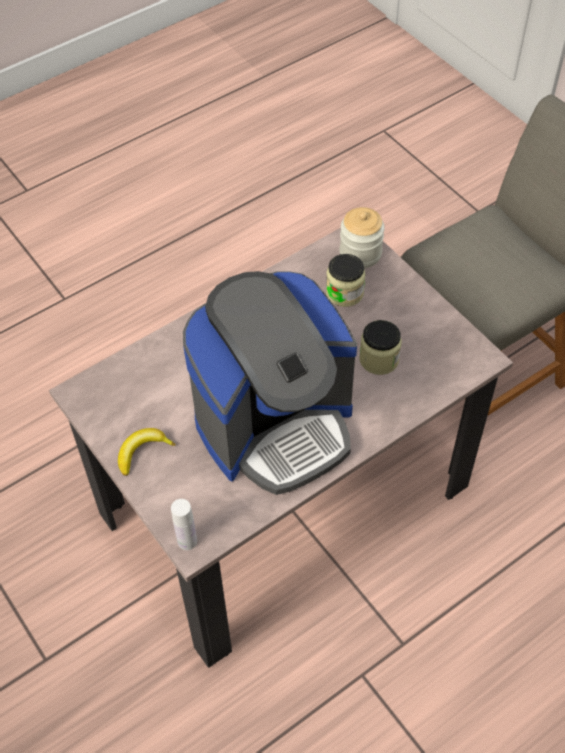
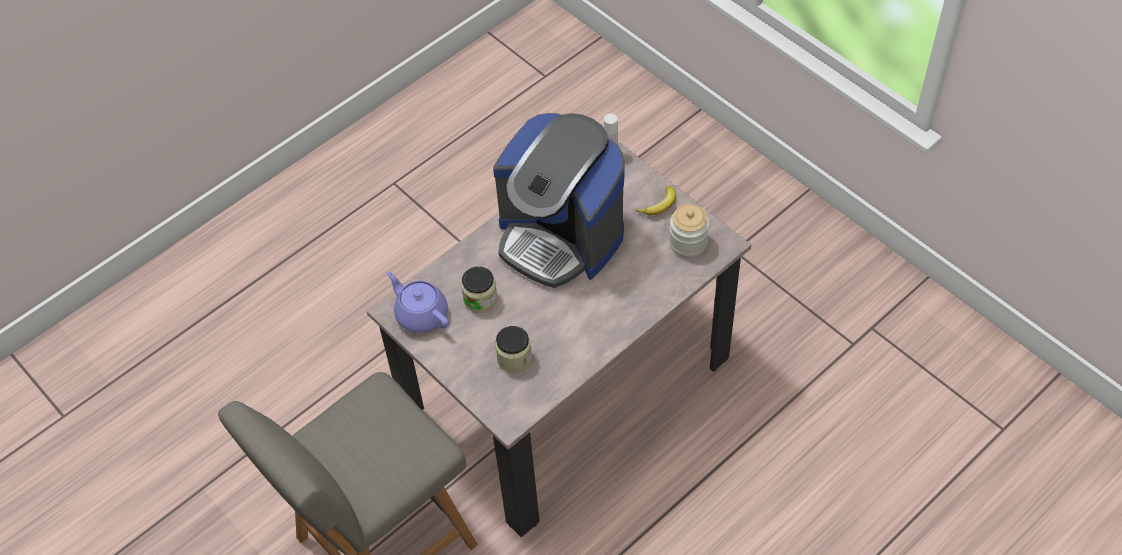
camera: 175 degrees right, 0 degrees up
coffee machine [183,271,357,495] -> coffee machine turned 105 degrees counterclockwise [493,113,625,288]
jar [340,207,385,268] -> jar moved to [669,204,709,258]
none -> purple teapot [386,271,449,333]

